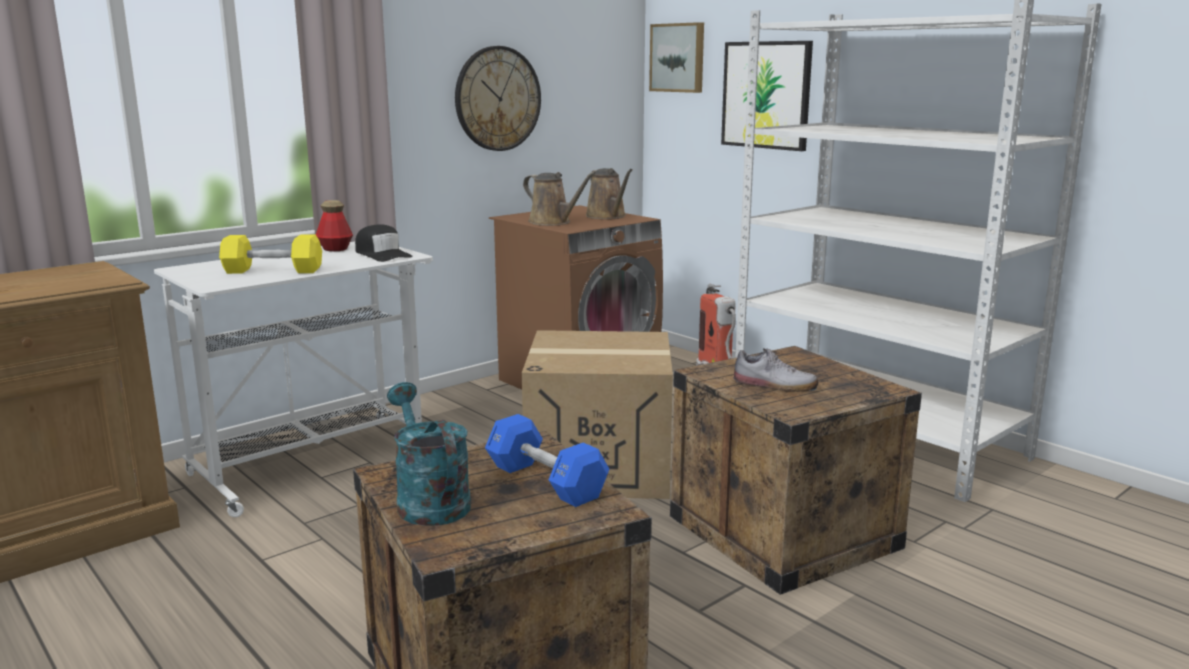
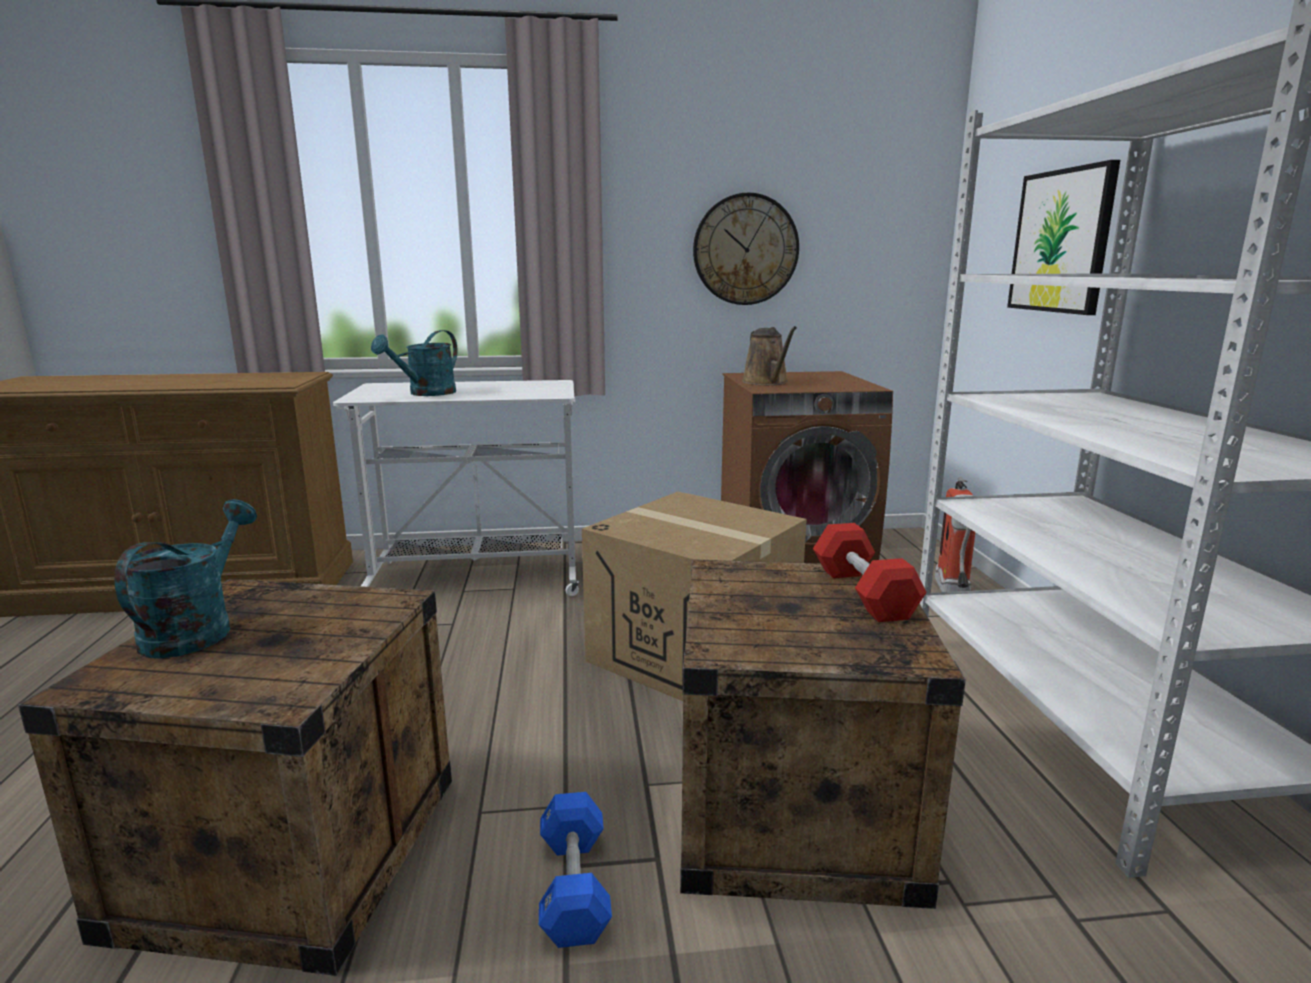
camera: 35 degrees right, 0 degrees up
yellow dumbbell [219,235,322,274] -> turquoise watering can [371,330,458,396]
bottle [316,200,353,251] -> none
black cap [355,224,413,262] -> none
blue dumbbell [485,414,609,507] -> blue dumbbell moved to [539,792,612,948]
brown watering can [586,168,633,219] -> none
picture [649,22,704,93] -> none
shoe [733,348,818,394] -> none
none -> red dumbbell [813,523,927,622]

